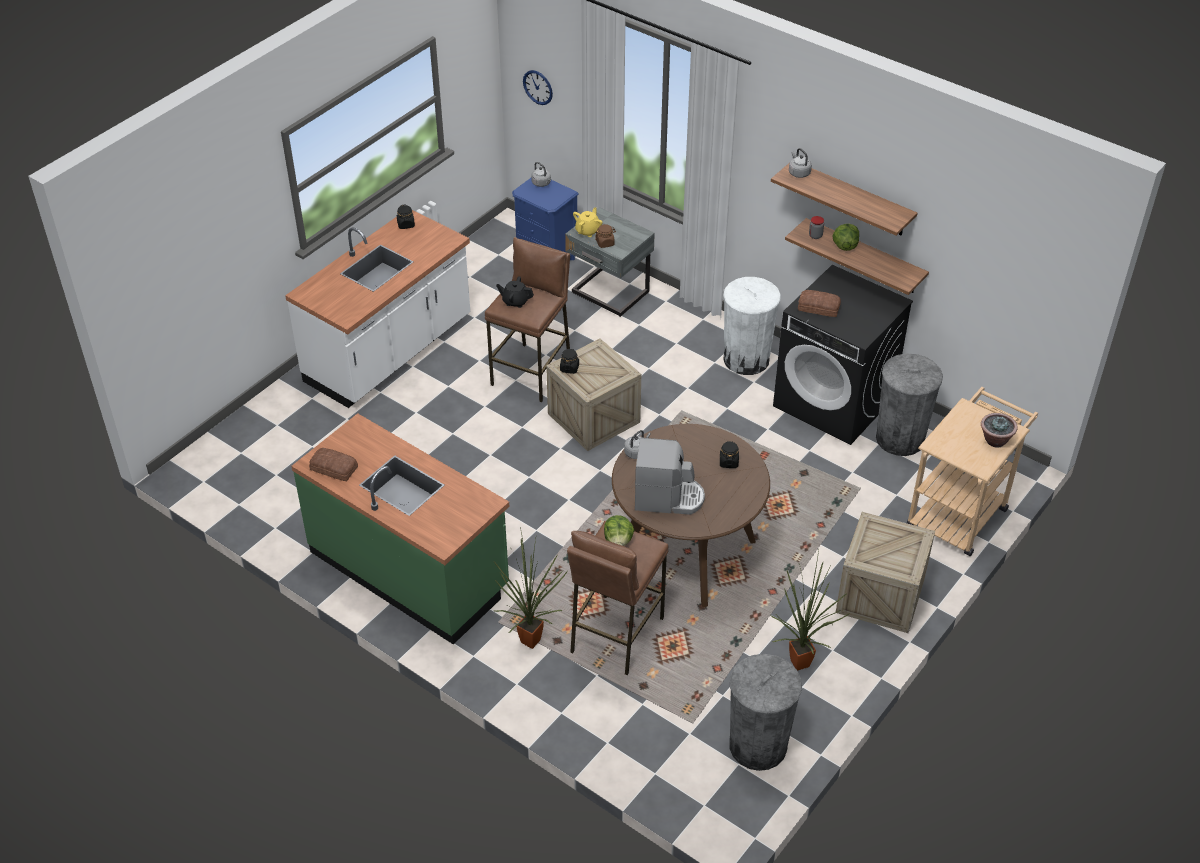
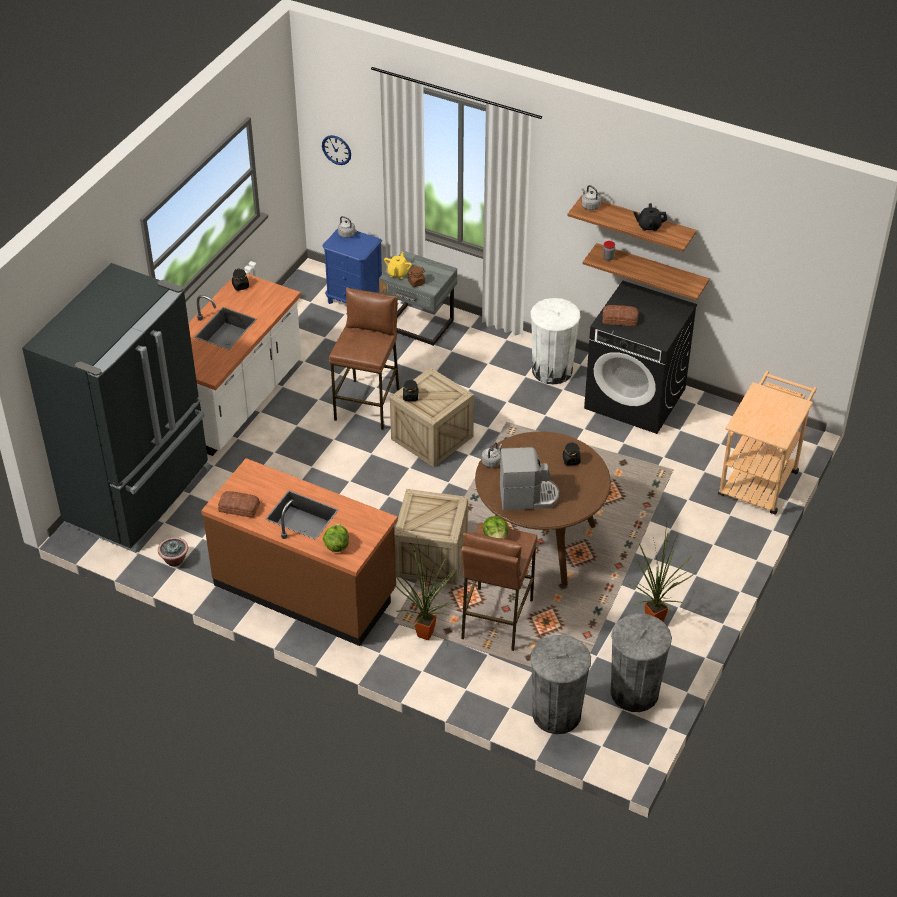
camera: 10 degrees left, 0 degrees up
green counter [291,413,510,645] -> brown counter [201,458,398,646]
black teapot [496,276,534,308] -> black teapot moved to [633,203,667,231]
lettuce [832,224,859,251] -> lettuce moved to [323,524,349,552]
crate [836,512,935,633] -> crate moved to [394,489,468,585]
grey trash can [876,354,943,456] -> grey trash can moved to [530,635,591,734]
potted plant [981,413,1018,447] -> potted plant moved to [158,537,188,567]
none -> black fridge [22,263,210,553]

